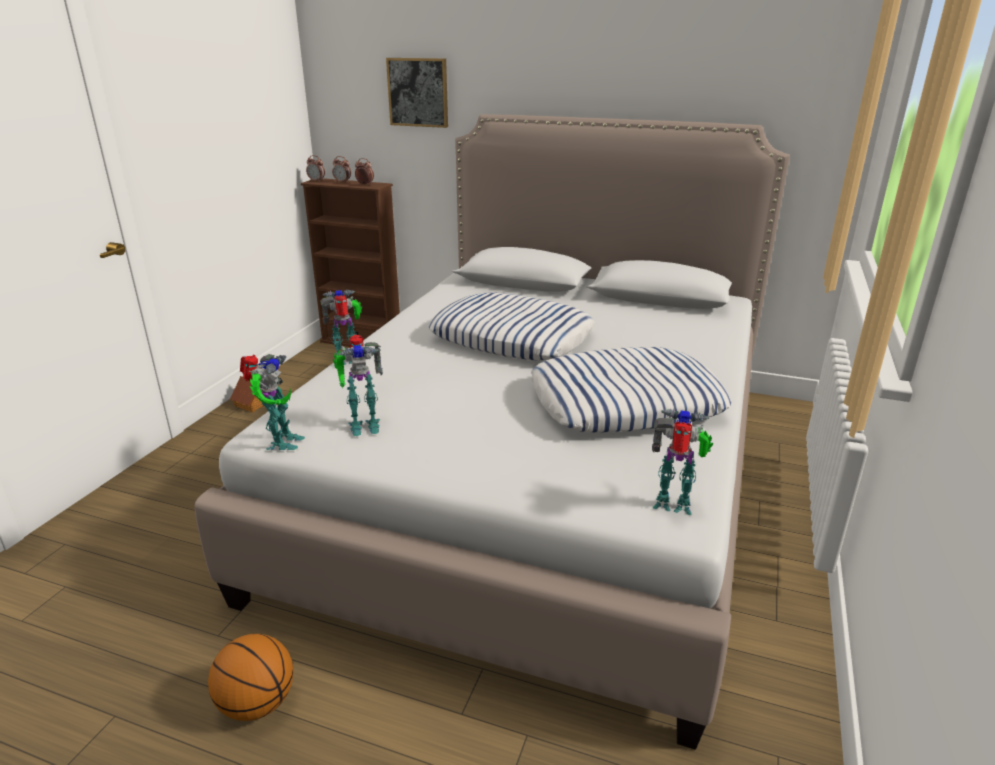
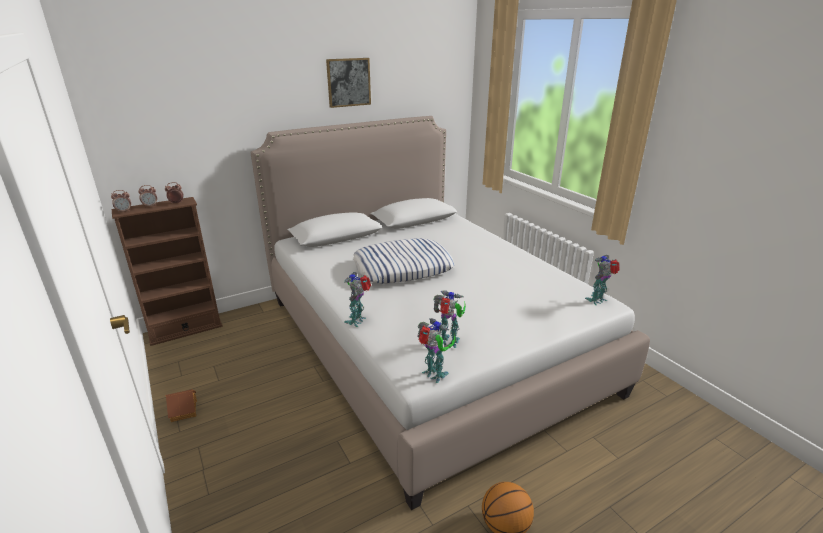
camera: 50 degrees left, 0 degrees up
toy robot [333,334,383,436] -> toy robot turned 90 degrees counterclockwise [433,290,466,348]
picture [386,58,448,128] -> picture moved to [326,58,371,108]
pillow [531,347,731,433] -> none

